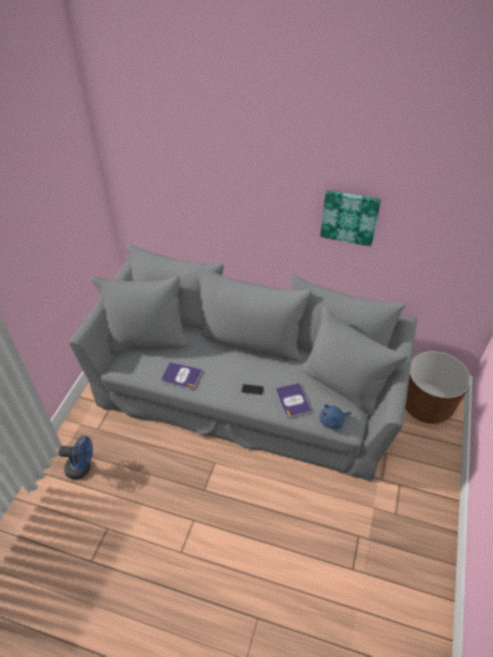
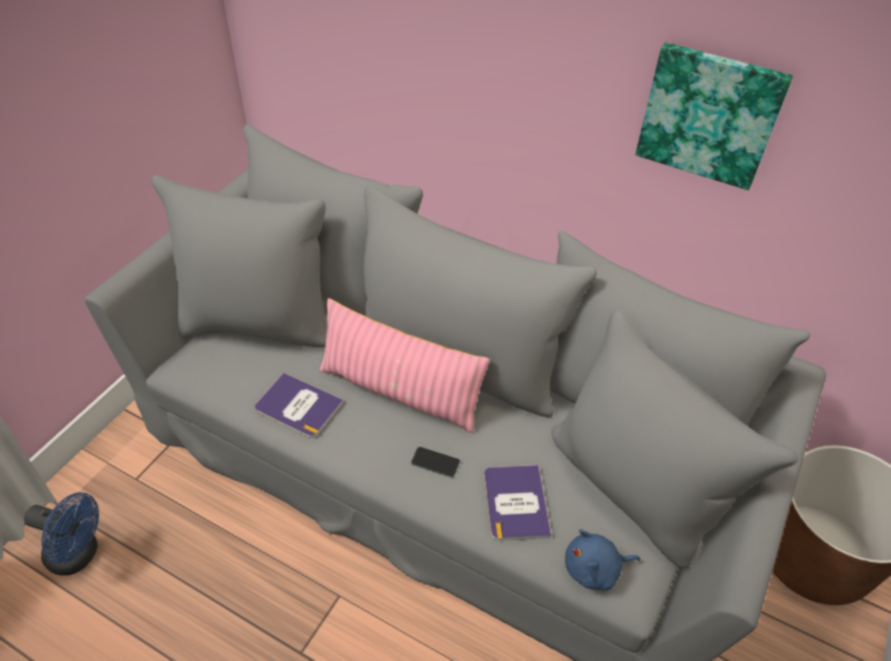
camera: 10 degrees right, 0 degrees up
none -> pink pillow [320,298,490,433]

